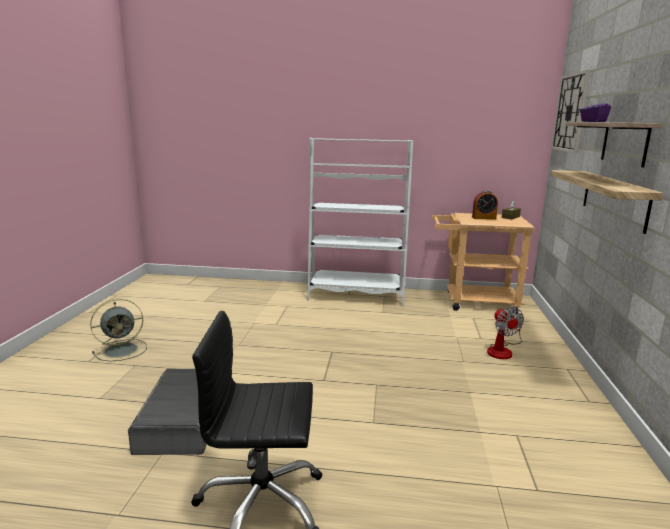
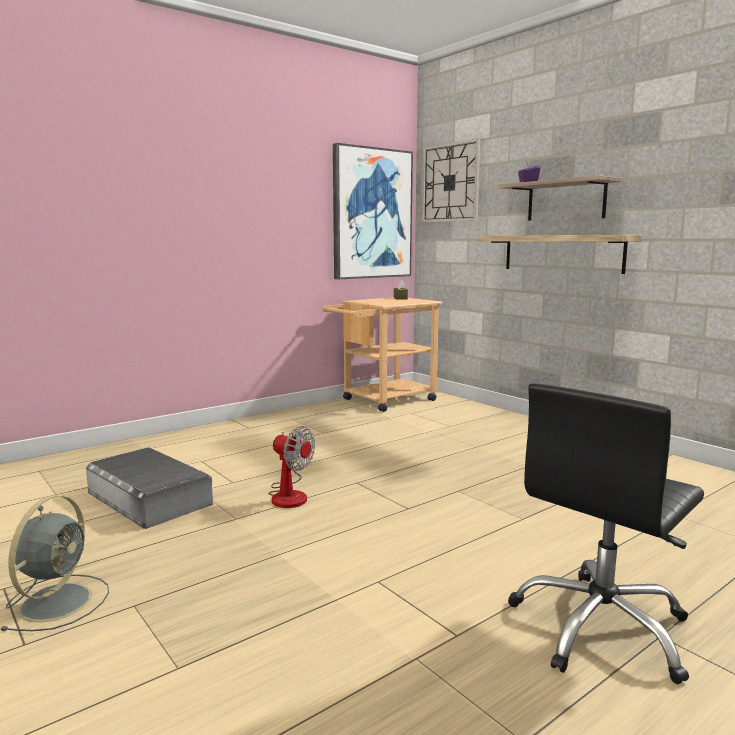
camera: 45 degrees left, 5 degrees down
grey storage box [128,369,207,455] -> grey storage box moved to [86,447,213,529]
white bookcase [307,138,413,306] -> none
alarm clock [472,191,498,219] -> none
fan [487,307,524,359] -> fan moved to [269,426,315,508]
none -> picture [333,143,413,279]

